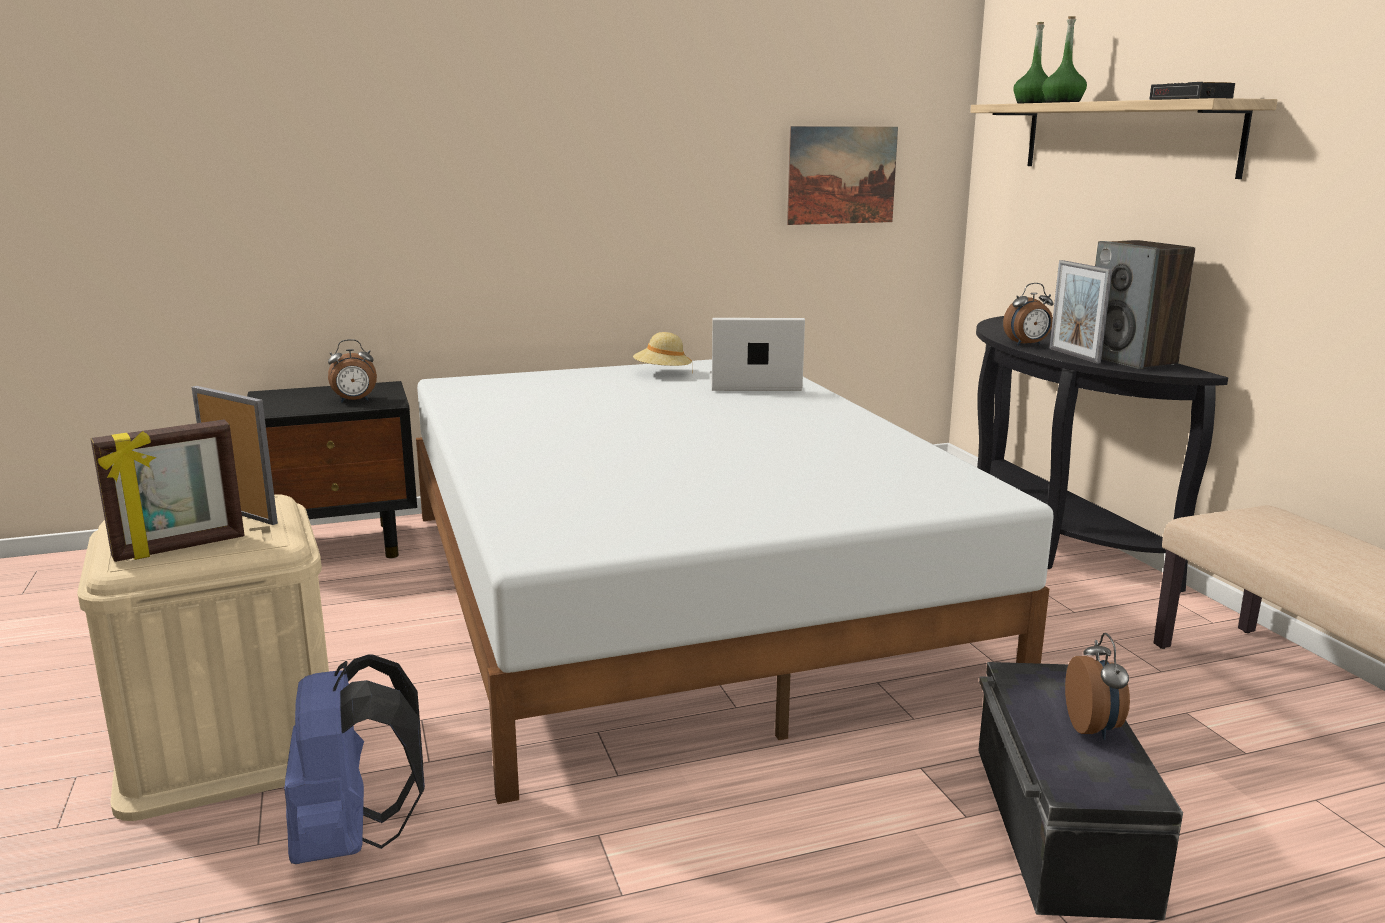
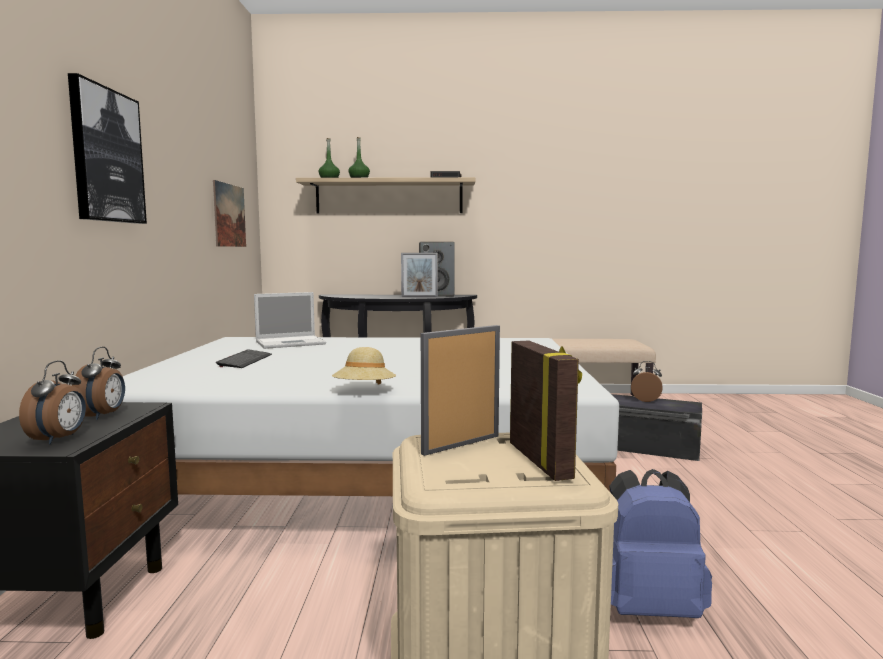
camera: 70 degrees left, 10 degrees down
beige hat [633,332,693,374] -> beige hat moved to [332,347,396,384]
laptop [710,318,805,391] -> laptop turned 135 degrees counterclockwise [254,292,326,349]
alarm clock [1003,283,1053,346] -> alarm clock moved to [19,360,86,444]
none -> picture [68,73,147,224]
none -> keyboard [216,349,272,368]

